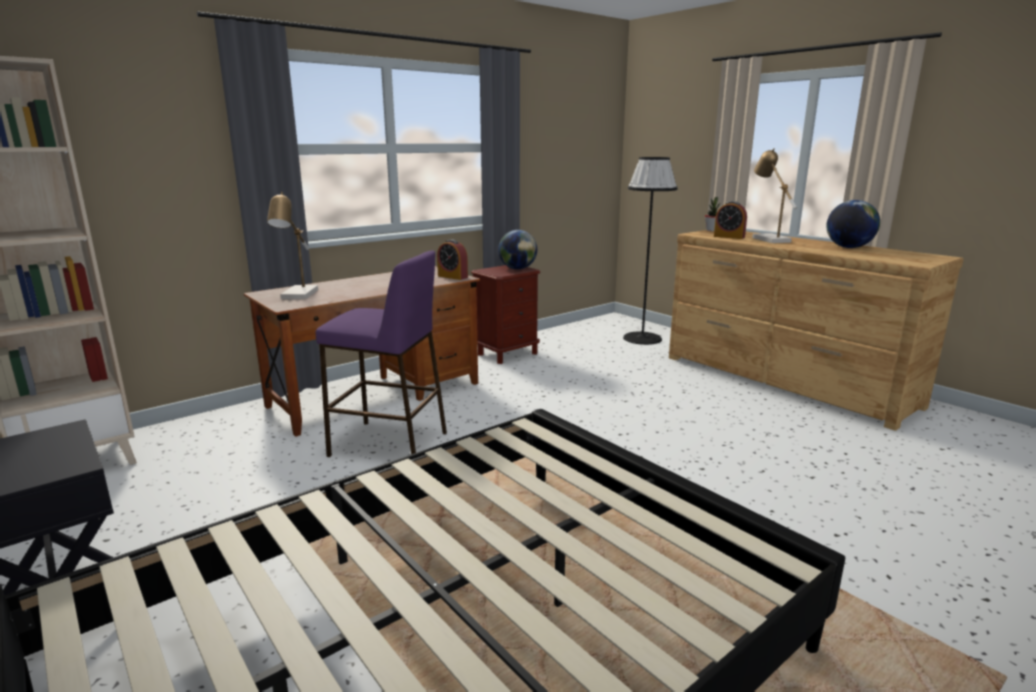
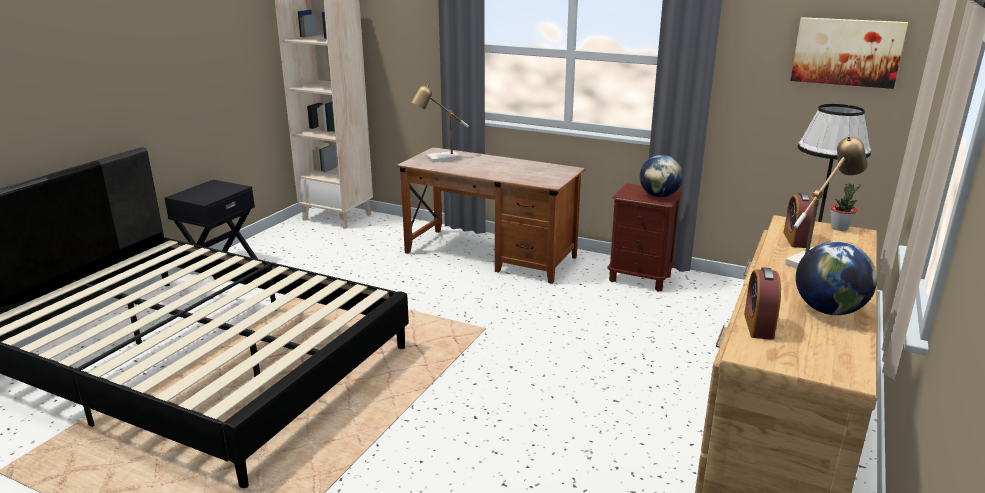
camera: 65 degrees right, 5 degrees up
purple stool [316,250,447,457] -> none
alarm clock [437,239,468,280] -> alarm clock moved to [744,267,781,340]
none -> picture [791,17,908,89]

